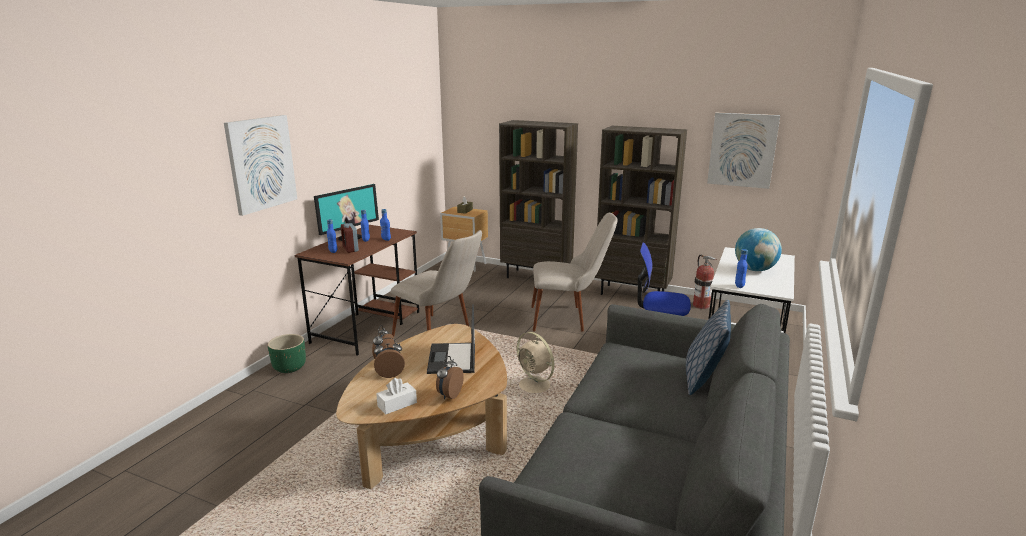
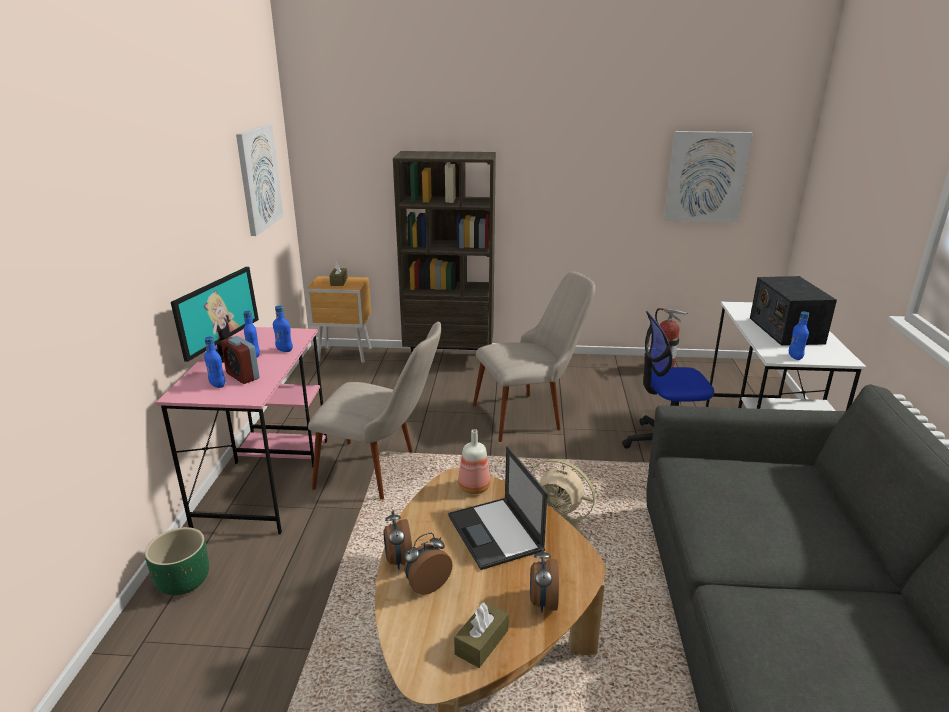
camera: 20 degrees left, 5 degrees up
picture [224,115,297,216] -> picture moved to [236,124,283,236]
brown desk [295,225,419,356] -> pink desk [156,327,328,535]
white tissue box [376,378,417,415] -> brown tissue box [454,602,509,668]
brown bookcase [595,126,687,295] -> none
pillow [686,300,731,395] -> none
globe [735,228,782,271] -> radio [750,276,837,346]
none -> bottle [458,429,490,494]

